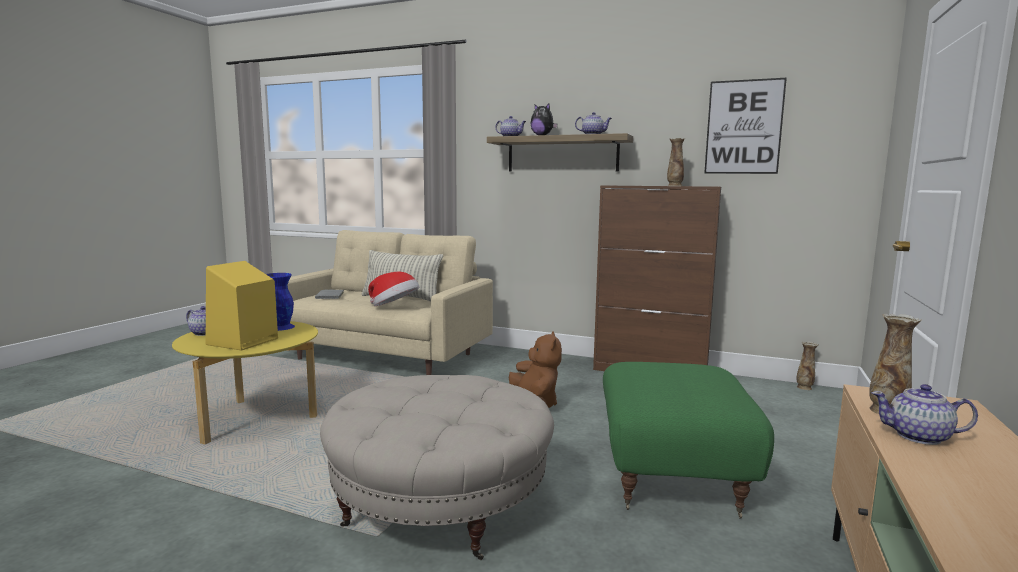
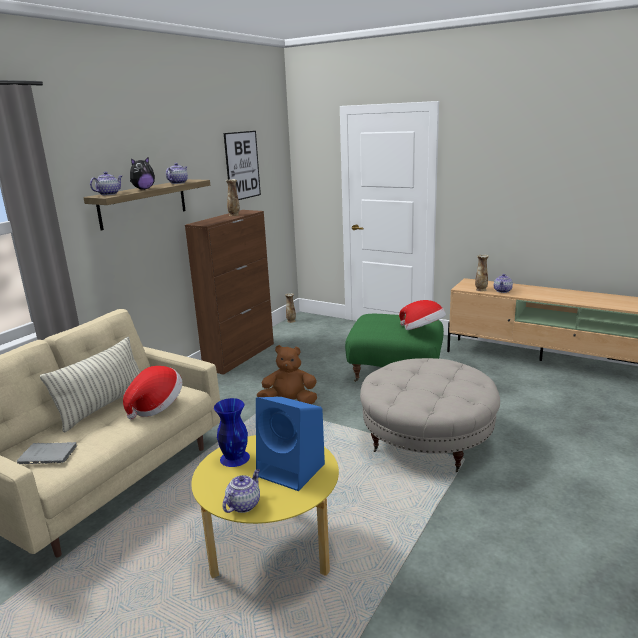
camera: 80 degrees left, 10 degrees up
yellow speaker [206,261,278,351] -> blue speaker [256,397,325,491]
none -> hat [399,300,446,330]

